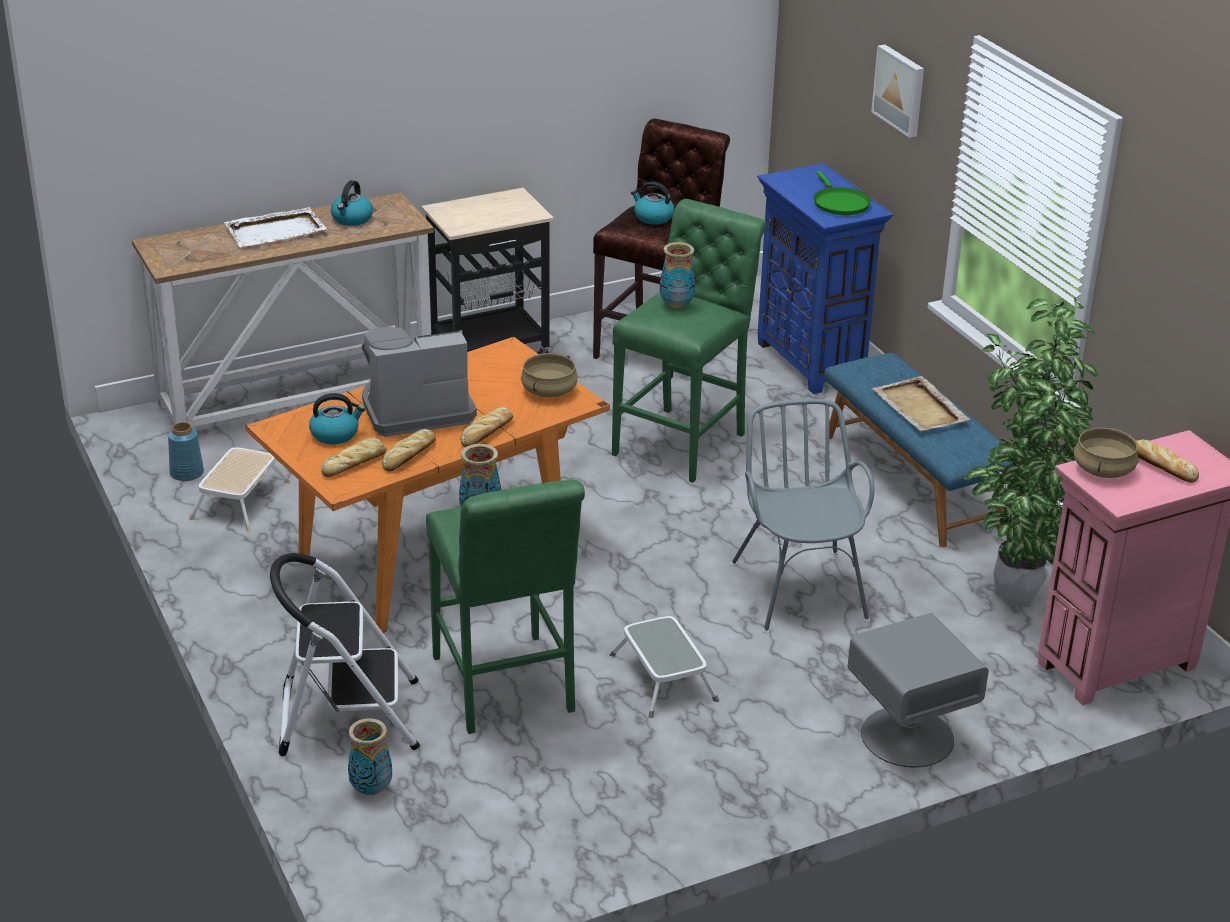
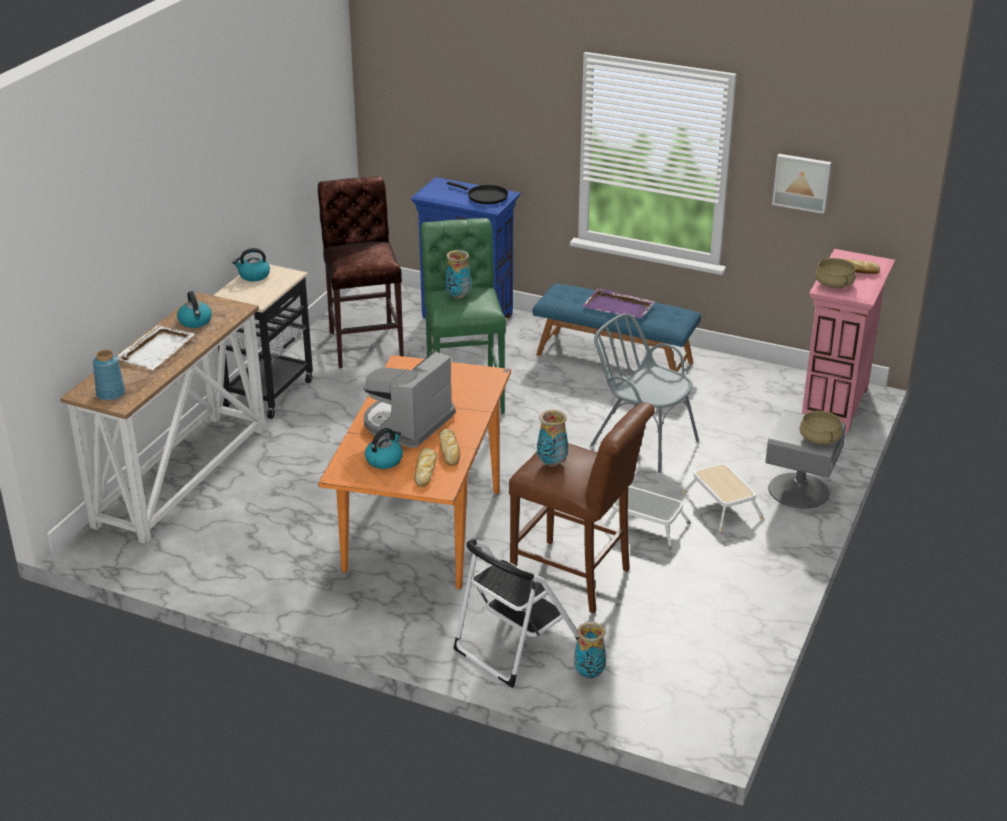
camera: 40 degrees left, 0 degrees up
blue vase [168,422,204,481] -> blue vase moved to [93,350,125,401]
beige step ladder [188,447,290,532] -> beige step ladder moved to [682,464,764,532]
green stool [426,480,585,734] -> brown stool [509,403,655,614]
bread [460,407,513,447] -> none
beige cooking pot [521,353,578,397] -> beige cooking pot moved to [799,410,843,445]
kettle [631,181,675,225] -> kettle moved to [232,248,270,281]
green frying pan [814,171,871,215] -> black frying pan [447,182,508,204]
picture [871,45,924,138] -> picture moved to [772,154,831,214]
beige tray [872,376,970,431] -> purple tray [582,288,656,318]
potted plant [964,297,1098,607] -> none

